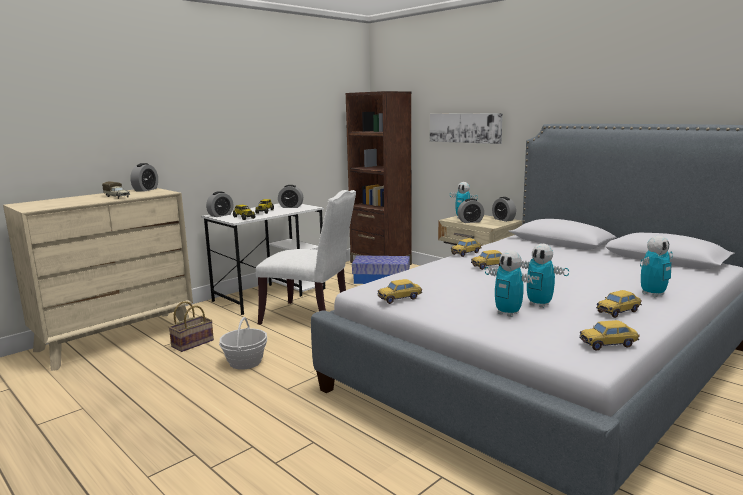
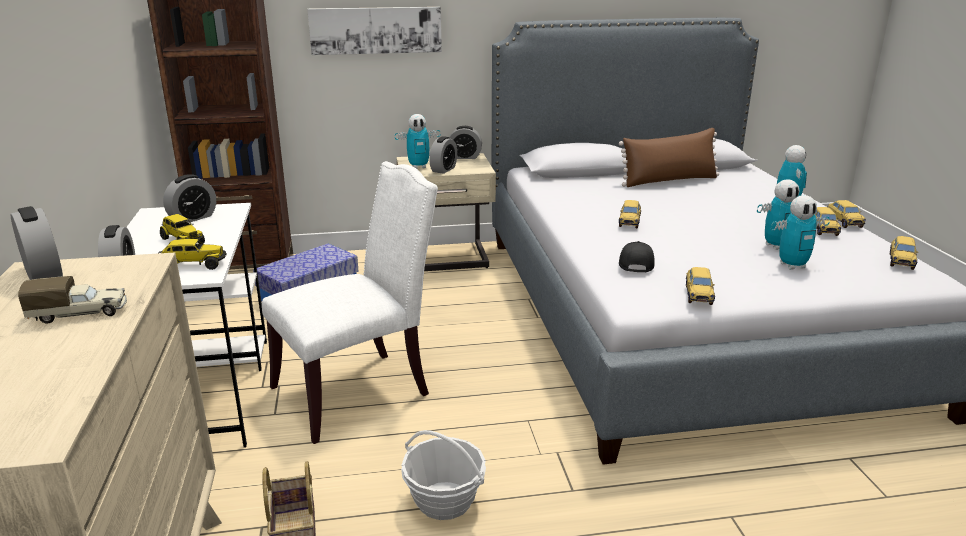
camera: 55 degrees left, 10 degrees up
toy car [451,238,482,257] -> toy car moved to [827,200,866,228]
none -> brown pillow [619,128,719,187]
none -> black cap [619,241,655,272]

